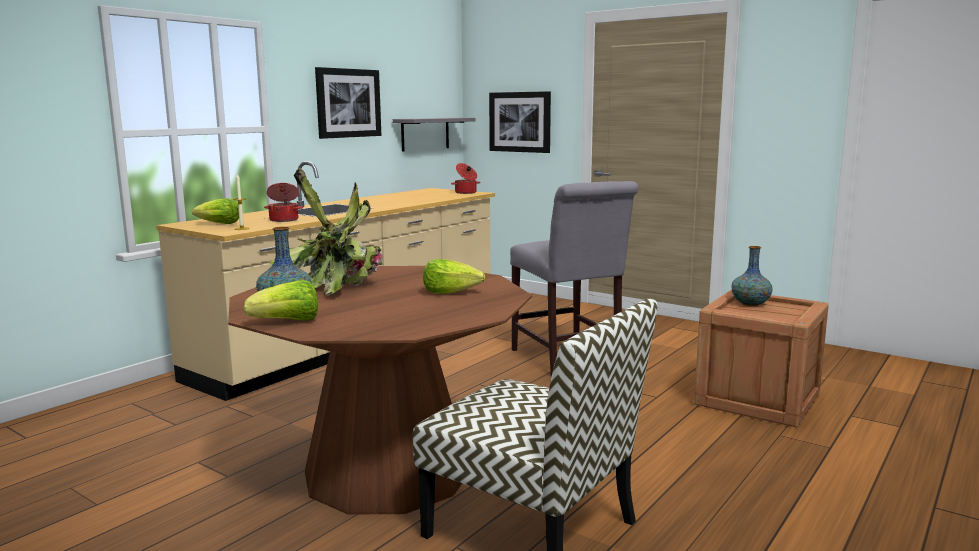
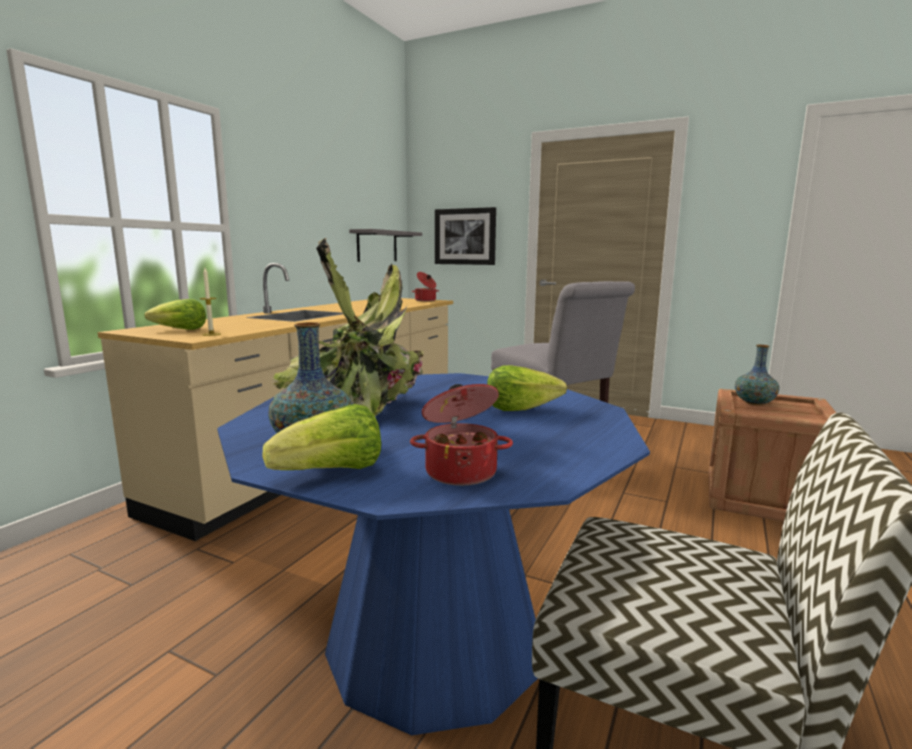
camera: 10 degrees left, 0 degrees up
brown dining table [228,266,532,515] -> blue dining table [217,373,650,735]
cooking pot [264,183,303,222] -> cooking pot moved to [410,384,513,486]
picture [315,67,381,139] -> none

